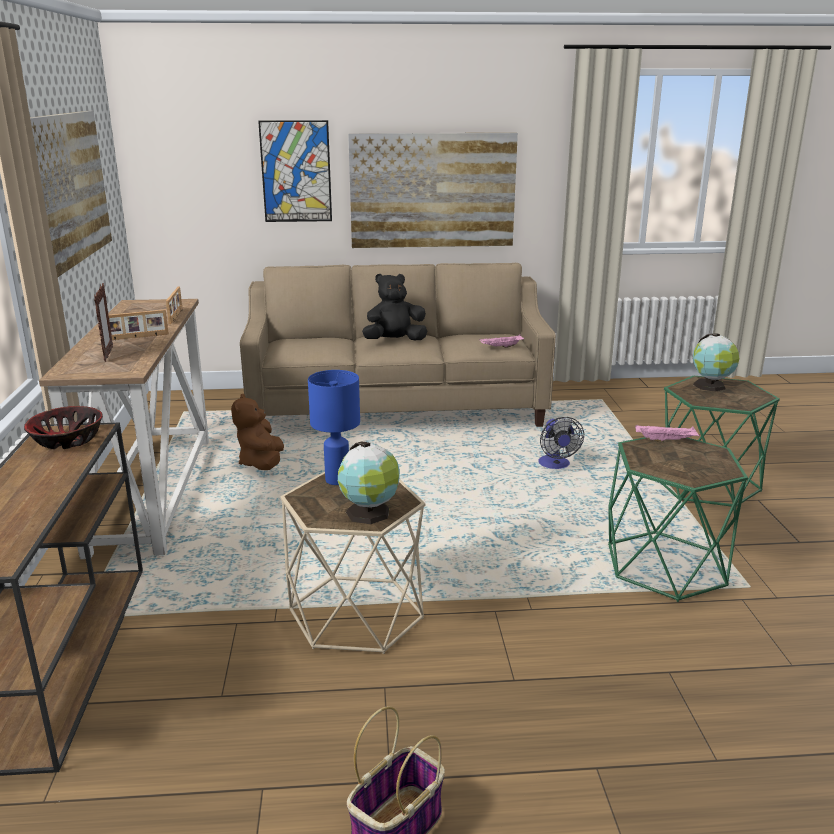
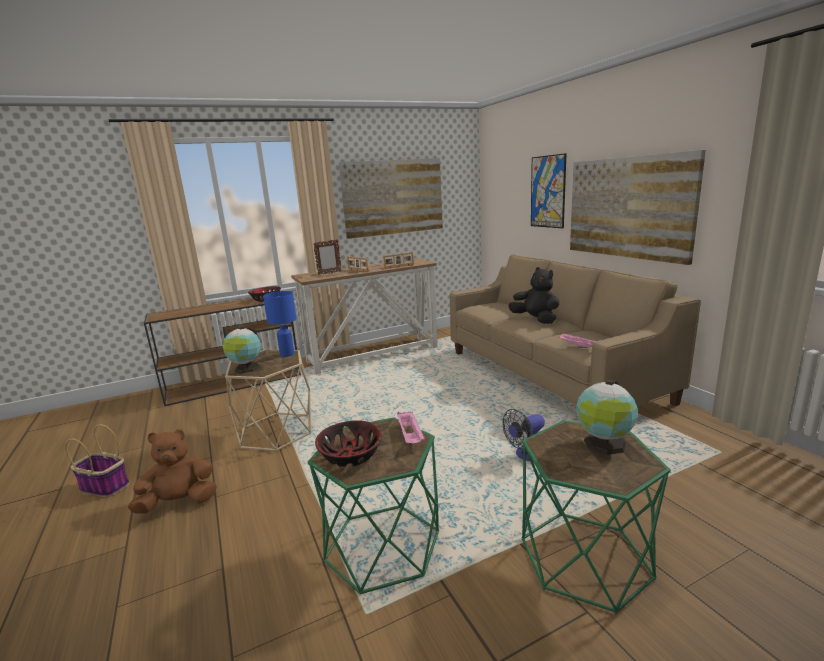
camera: 70 degrees right, 5 degrees down
brown plush toy [231,394,284,470] -> brown plush toy moved to [128,429,217,514]
none -> bowl [315,420,382,467]

